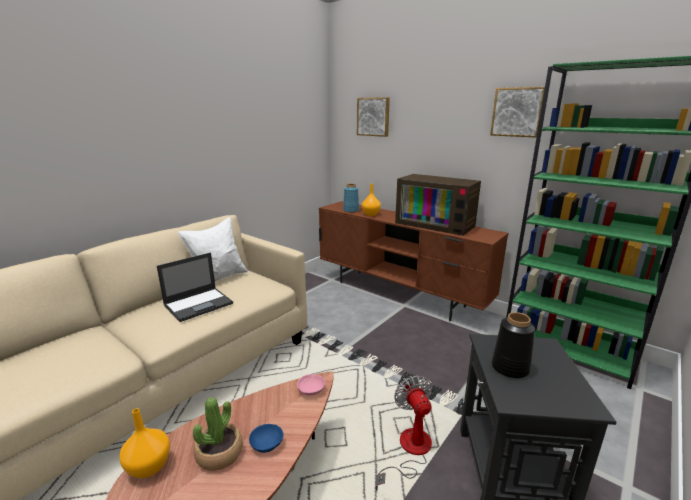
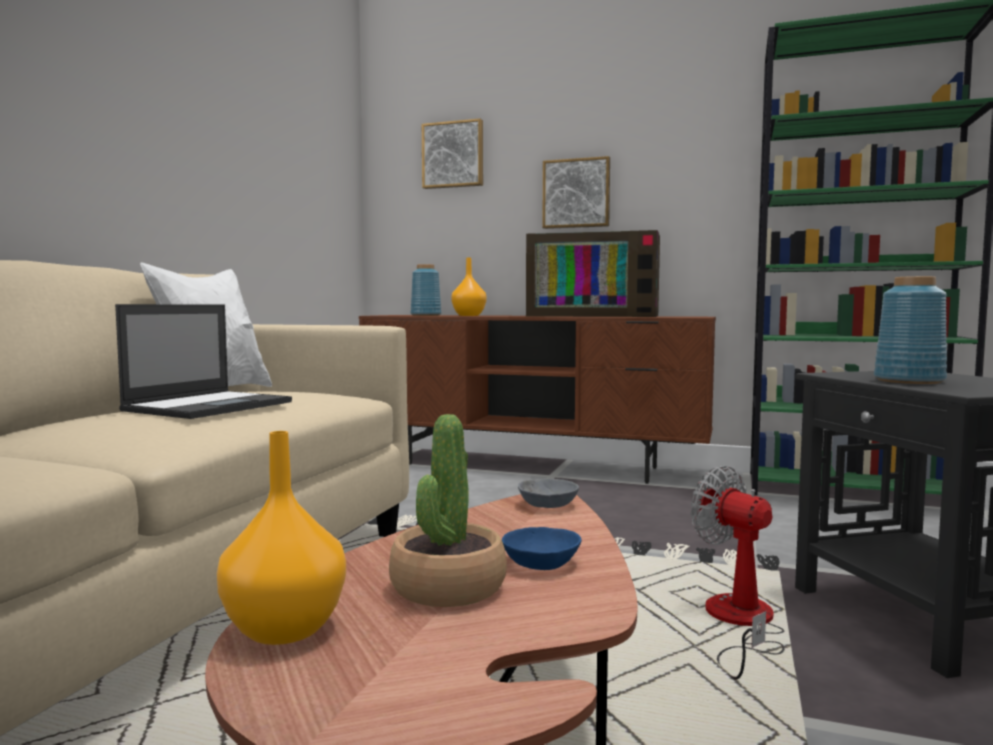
camera: 20 degrees left, 15 degrees down
pink bowl [297,374,325,396] -> grey bowl [518,478,579,508]
picture [490,87,545,138] -> picture moved to [542,156,610,229]
black vase [492,312,535,378] -> blue vase [874,276,947,384]

